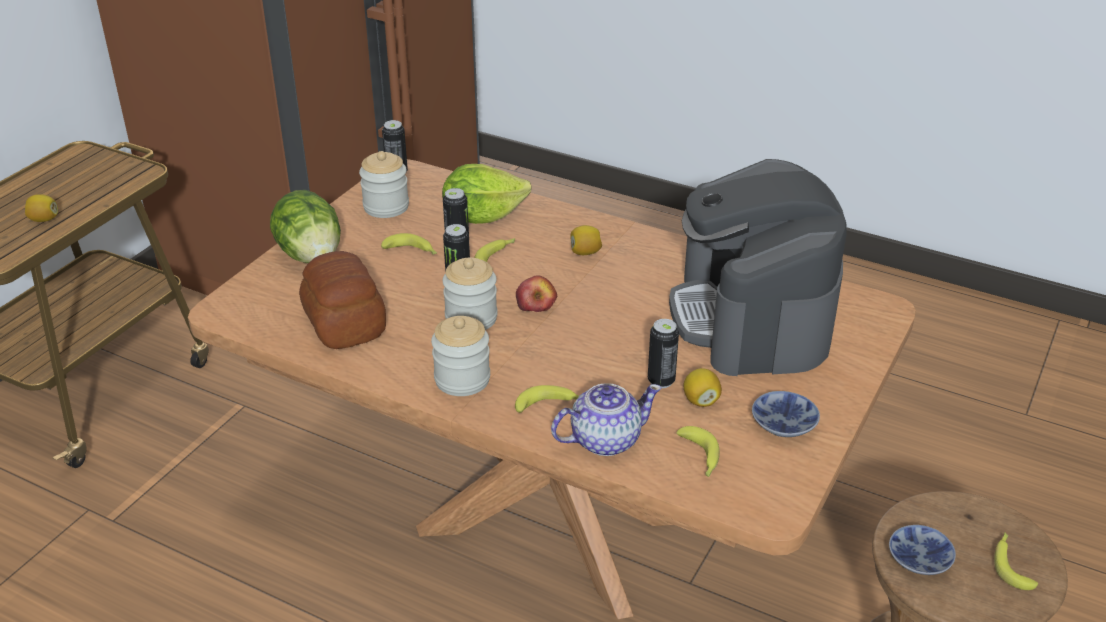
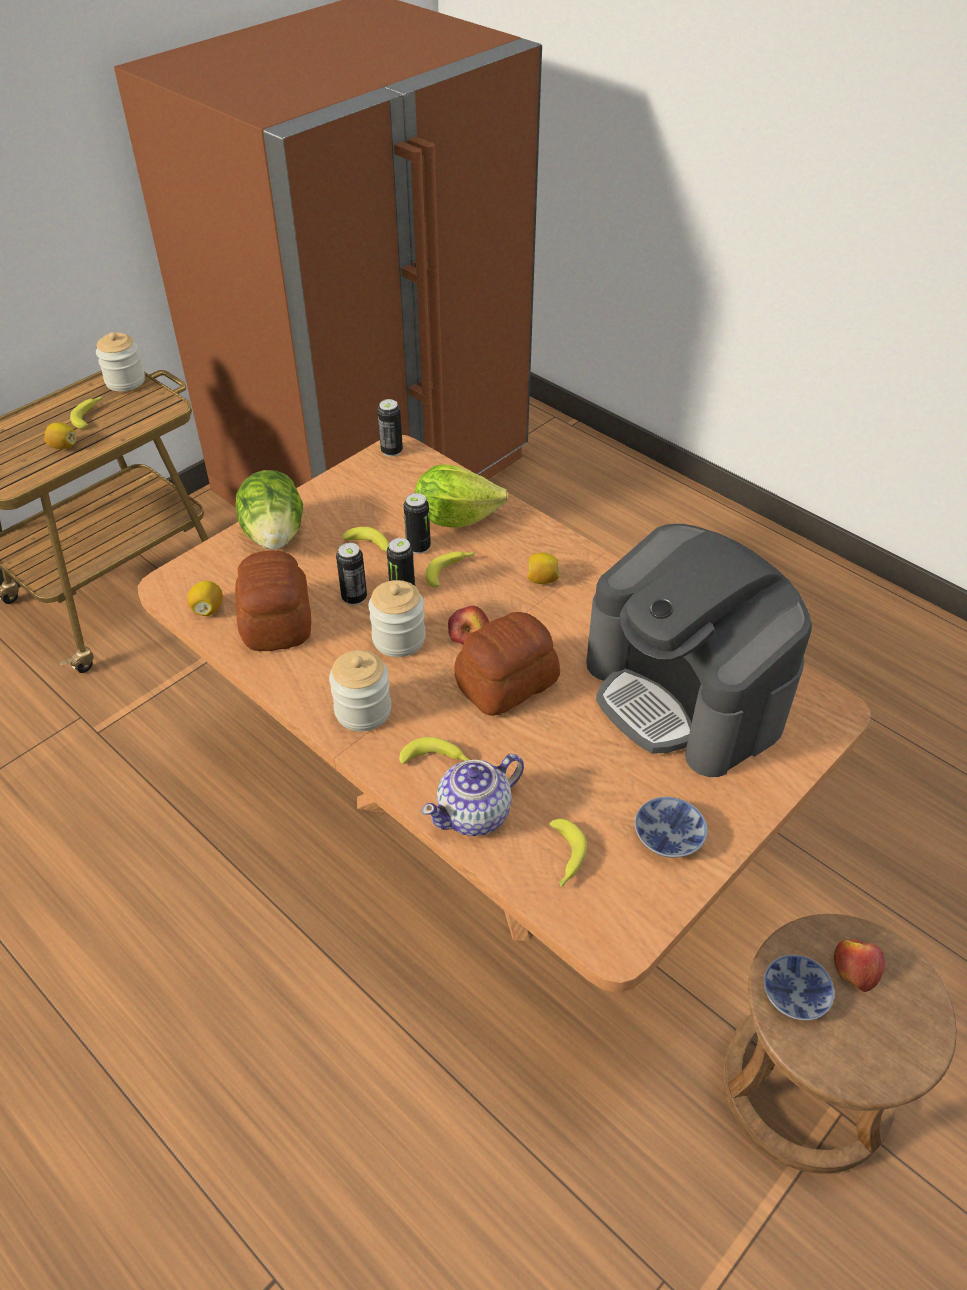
camera: 15 degrees right, 10 degrees up
jar [359,151,409,218] -> jar moved to [96,332,145,392]
teapot [551,383,662,456] -> teapot turned 150 degrees clockwise [421,754,524,836]
can [648,319,679,388] -> can moved to [336,543,367,605]
coffee machine [669,159,847,376] -> coffee machine turned 45 degrees counterclockwise [586,524,812,777]
lemon [683,368,722,407] -> lemon moved to [187,581,223,616]
banana [994,533,1038,590] -> banana moved to [70,396,103,429]
none -> bread [454,612,560,716]
none -> apple [834,939,885,992]

